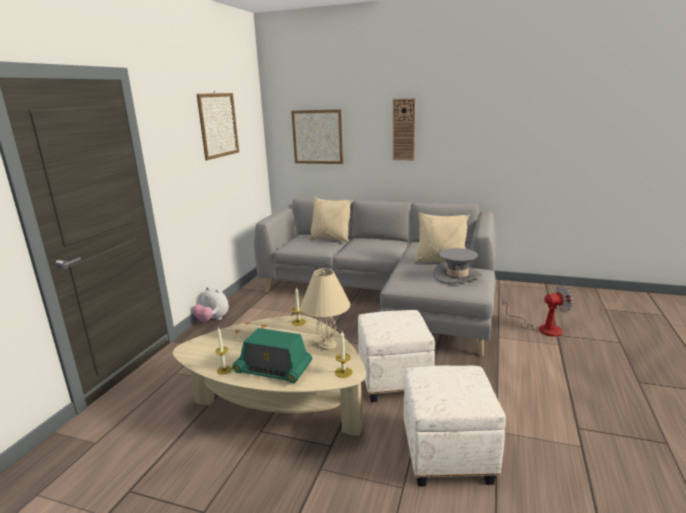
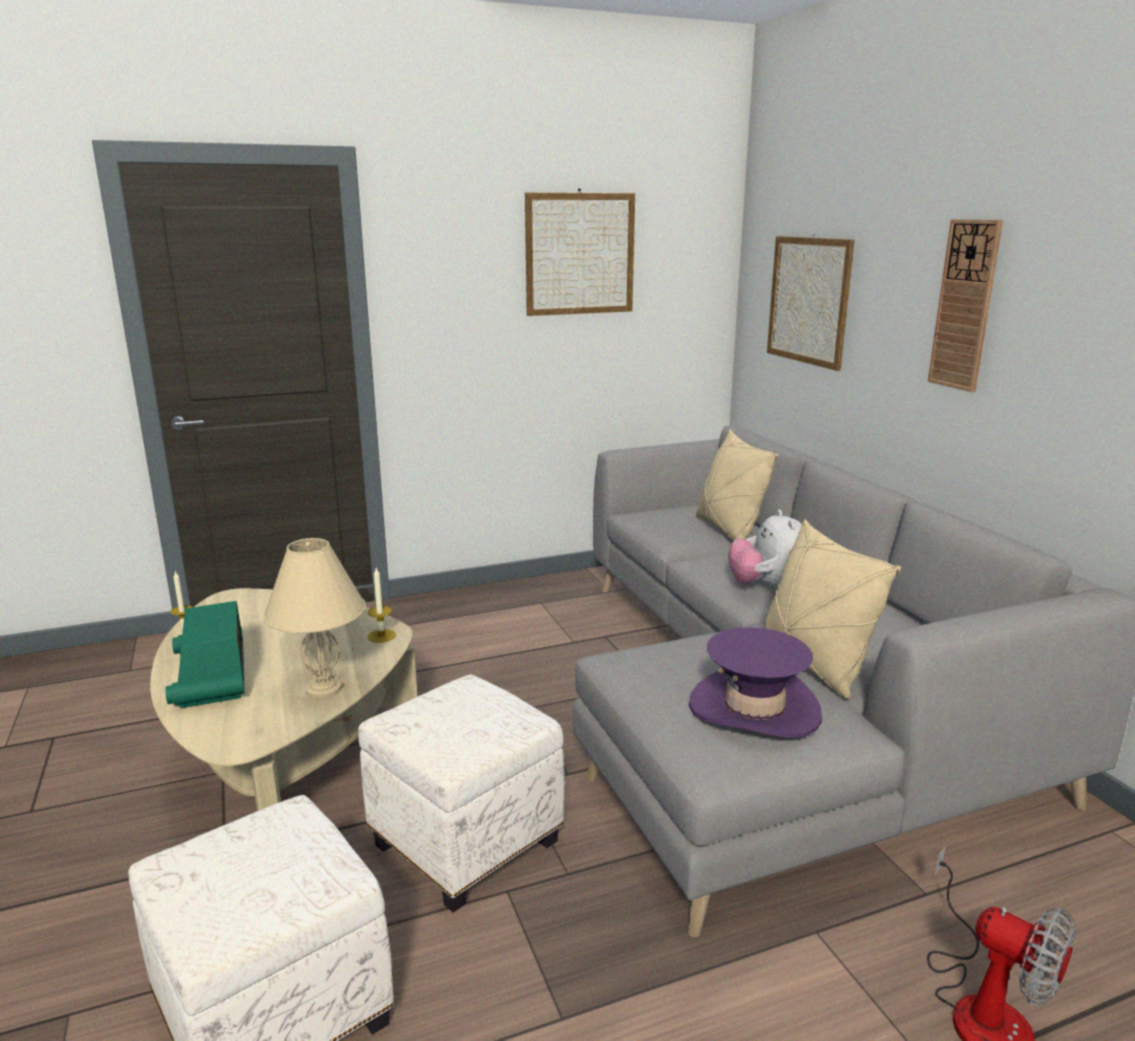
camera: 50 degrees right, 0 degrees up
plush toy [193,287,229,322] -> plush toy moved to [728,509,802,591]
candle [335,331,353,378] -> none
grey hat [433,248,482,284] -> purple hat [689,627,822,738]

